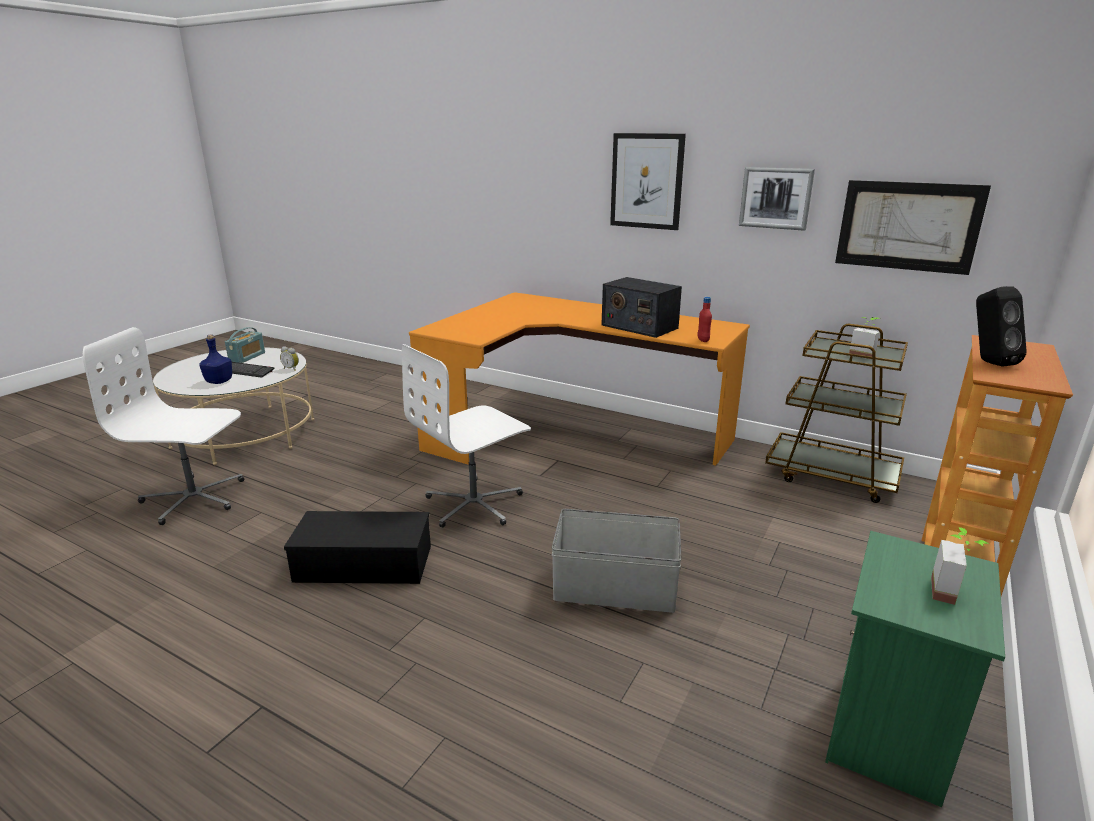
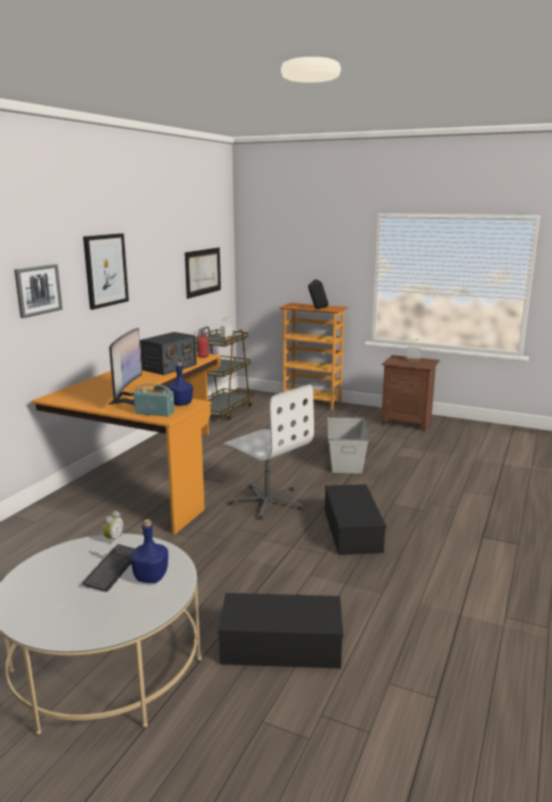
camera: 95 degrees left, 5 degrees down
white office chair [83,327,244,525] -> black storage box [218,593,343,669]
radio [225,327,265,363] -> radio moved to [133,384,174,416]
picture [739,167,815,231] -> picture moved to [14,264,63,318]
green nightstand [825,531,1005,807] -> brown nightstand [381,355,440,431]
none -> monitor [108,328,142,405]
none -> blue bottle [167,362,193,406]

